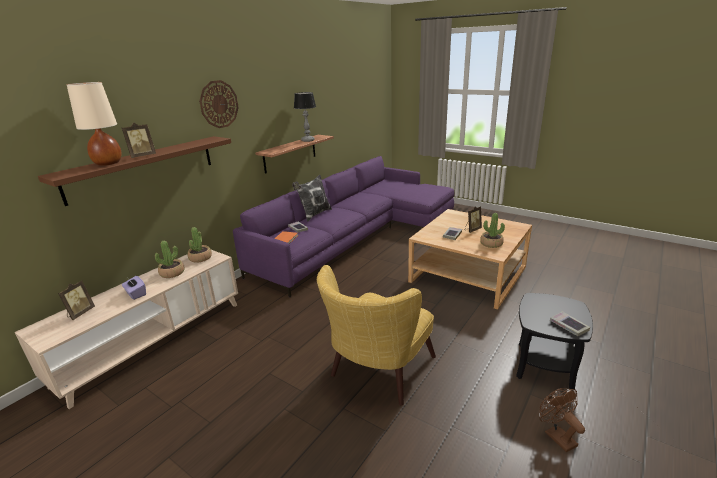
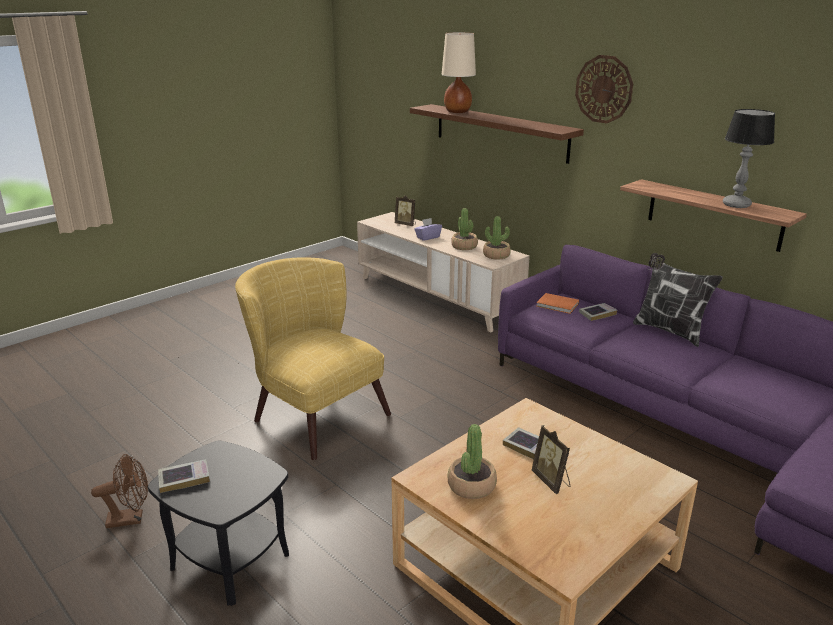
camera: 100 degrees right, 0 degrees up
picture frame [122,123,156,158] -> none

